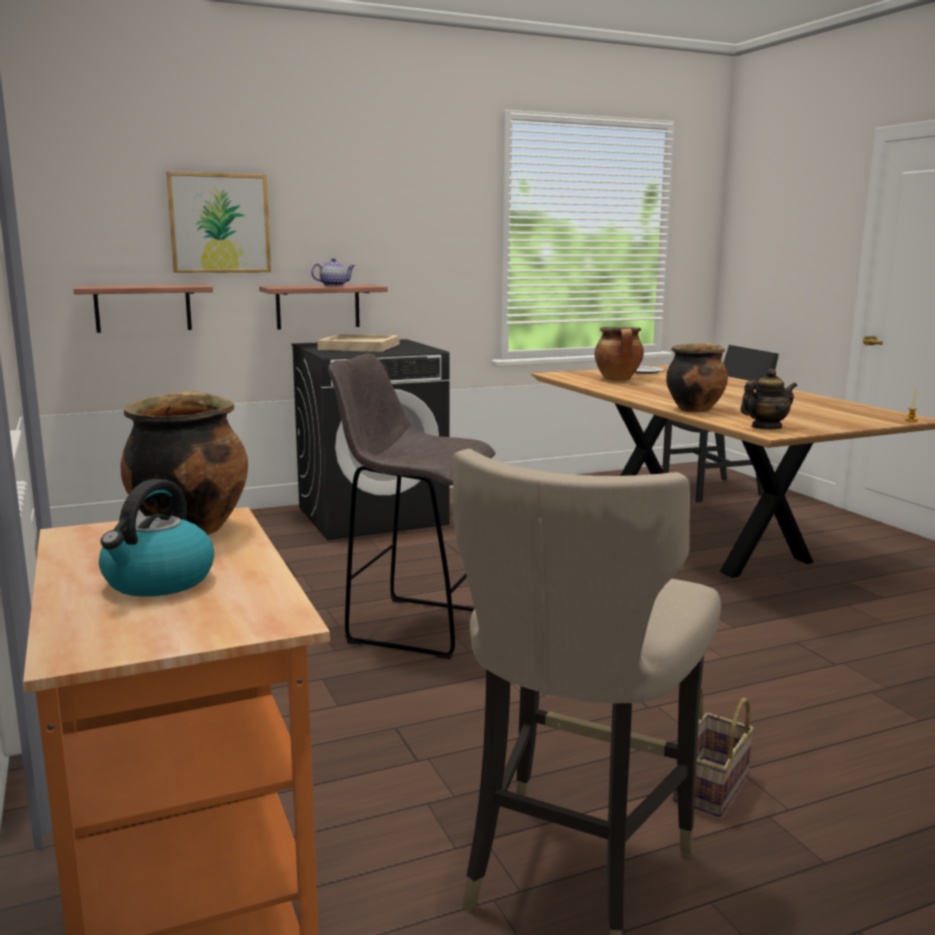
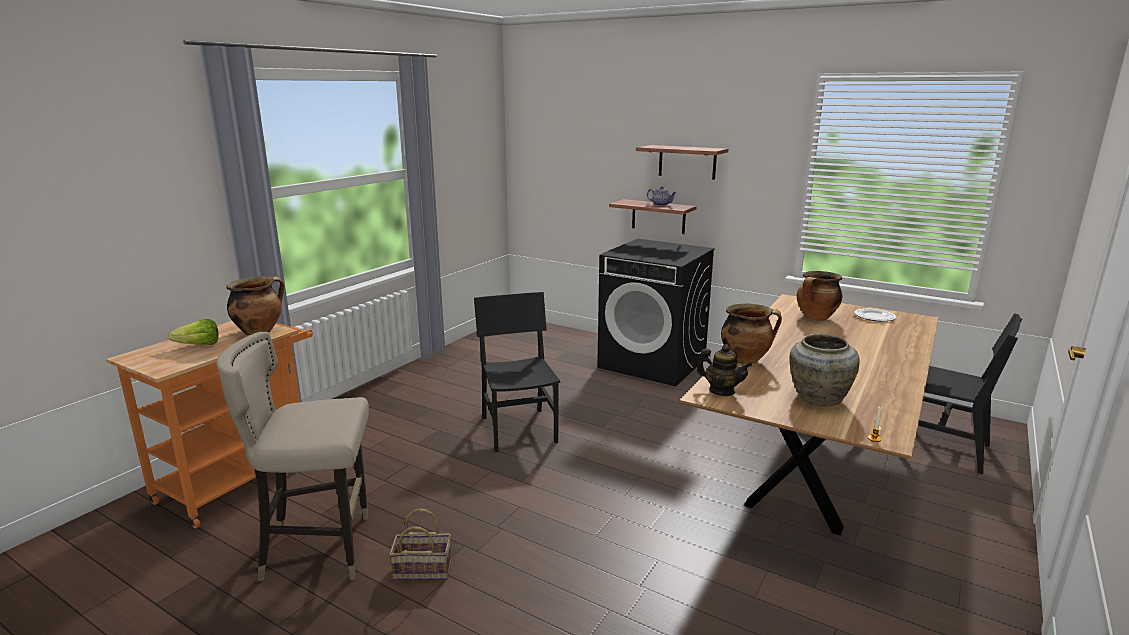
camera: 55 degrees right, 5 degrees up
shelf [73,284,213,333] -> shelf moved to [636,145,728,180]
kettle [99,479,214,597] -> lettuce [168,319,219,345]
picture [166,172,271,273] -> none
beige tray [317,334,399,352] -> none
grey stool [328,353,496,659] -> black chair [474,292,560,452]
none -> beige vase [789,334,860,406]

